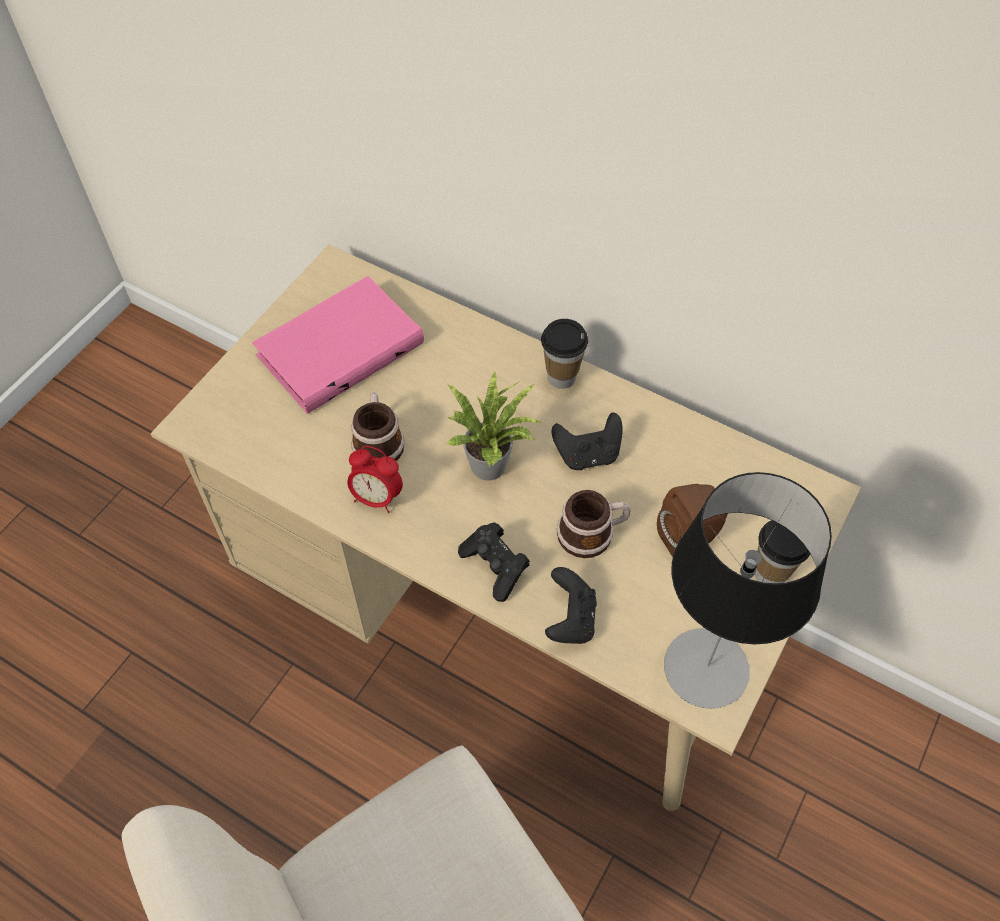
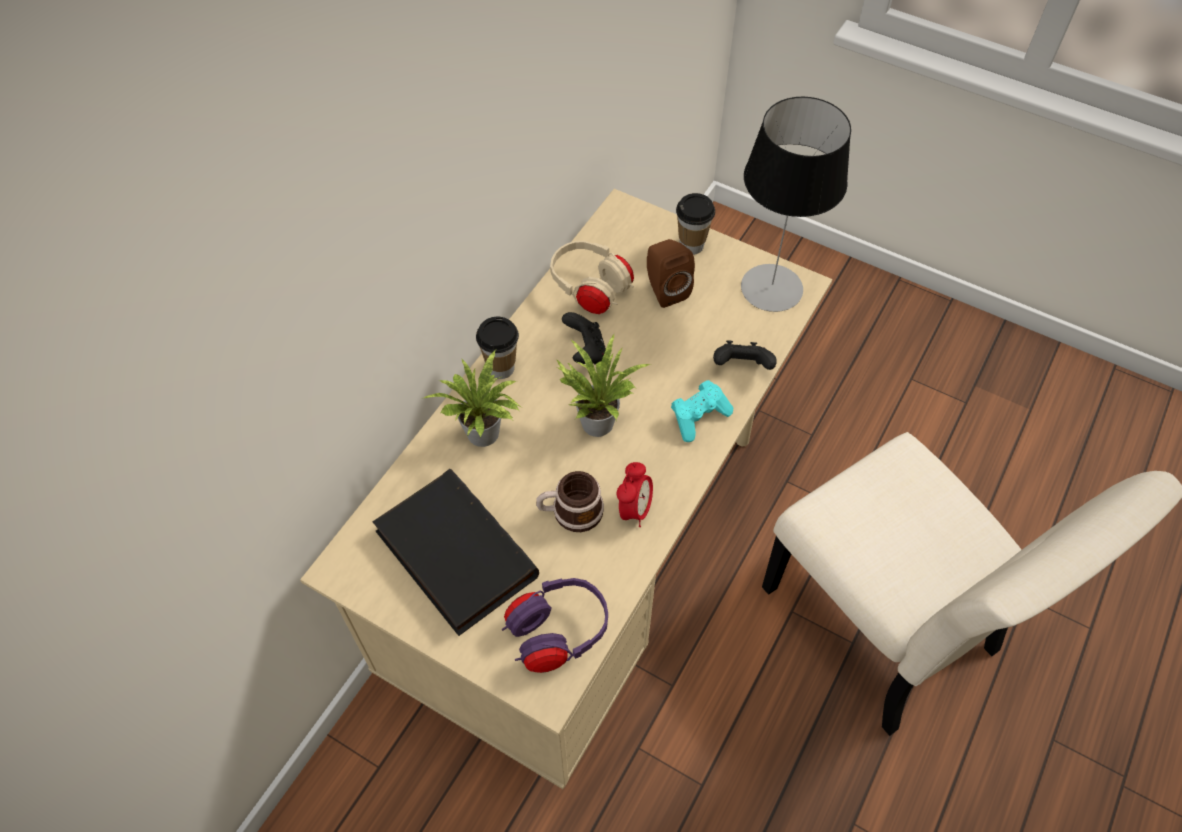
camera: 90 degrees left, 0 degrees up
pink book [252,276,424,414] -> black book [372,469,539,636]
black game controller [458,522,530,602] -> turquoise game controller [671,380,733,442]
mug [557,490,631,558] -> none
none -> potted plant [424,351,524,447]
none -> purple headphones [502,578,608,673]
none -> beige headphones [550,241,634,314]

